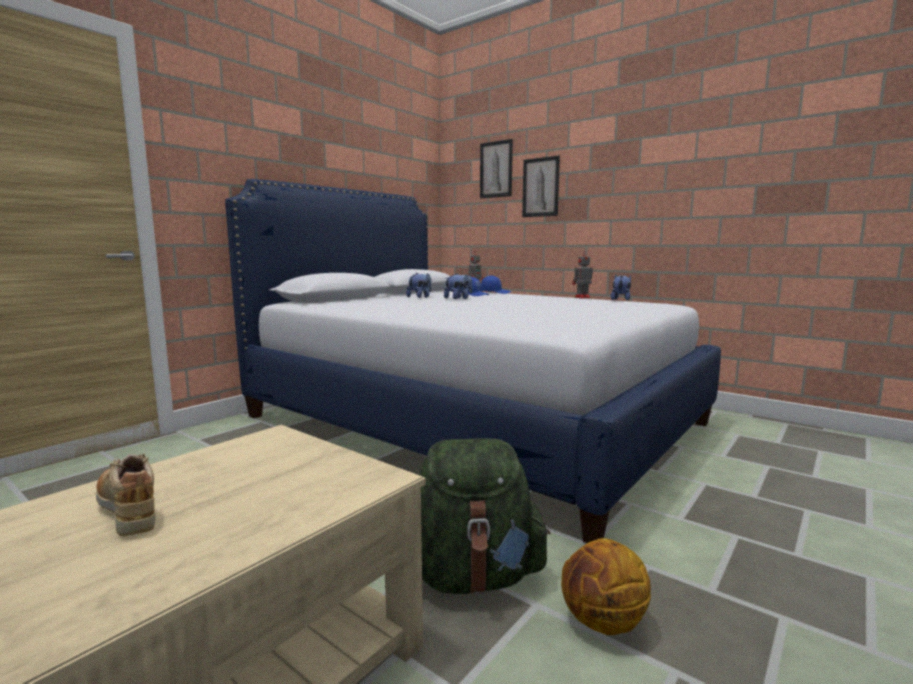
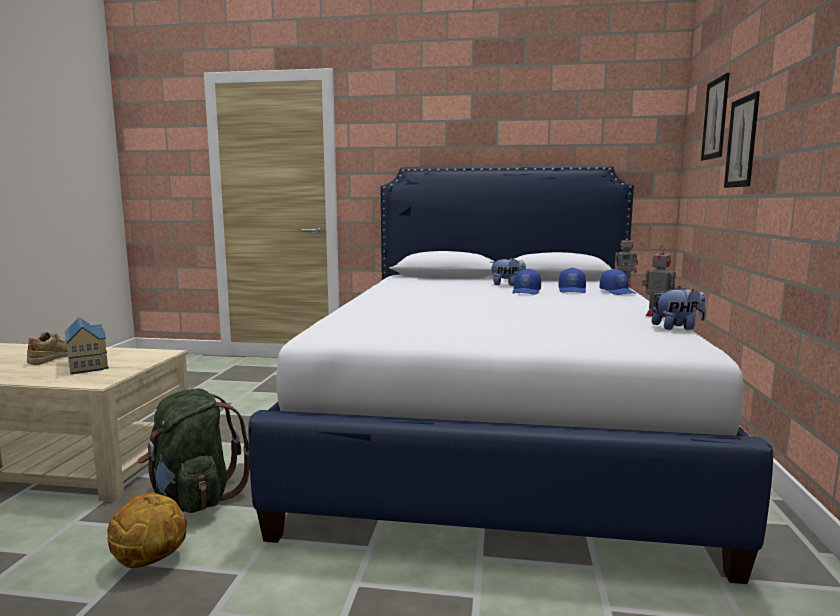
camera: 60 degrees right, 0 degrees up
plush toy [444,274,472,299] -> blue cap [512,269,541,295]
none -> toy house [65,317,109,374]

